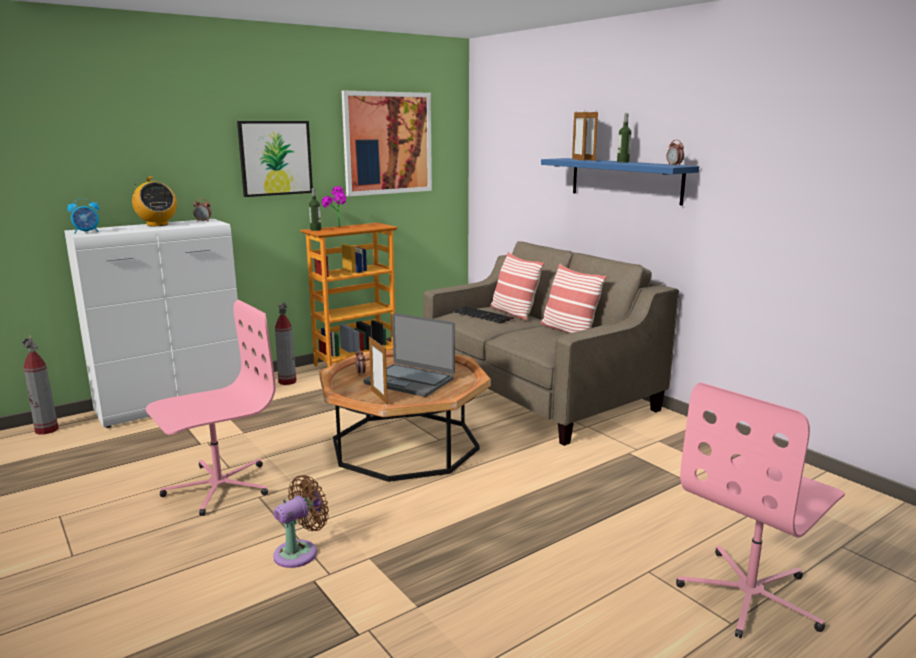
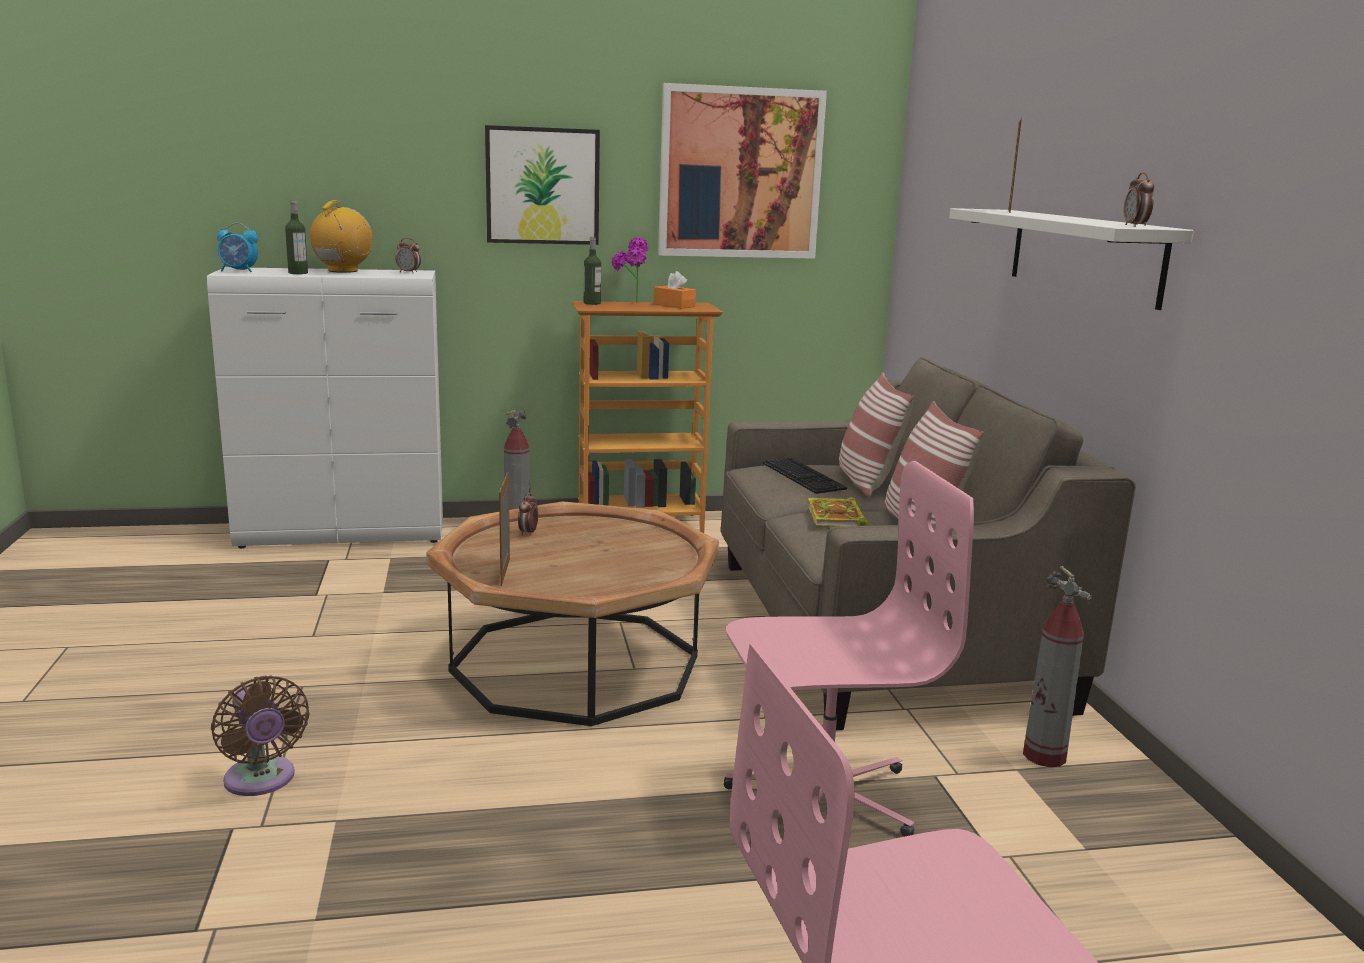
camera: 25 degrees right, 0 degrees up
fire extinguisher [22,335,59,435] -> fire extinguisher moved to [1023,566,1092,767]
radio [132,177,177,226] -> radio turned 150 degrees counterclockwise [310,200,372,273]
pink office chair [146,300,276,516] -> pink office chair moved to [724,461,974,837]
brown fan [273,475,329,568] -> brown fan turned 75 degrees clockwise [211,675,310,796]
laptop [364,313,455,397] -> none
blue shelf [541,158,699,206] -> white shelf [949,208,1194,310]
picture frame [584,110,598,161] -> none
bottle [617,113,632,163] -> bottle moved to [285,200,308,274]
none -> orange tissue box [653,271,696,308]
none -> book [808,497,868,527]

